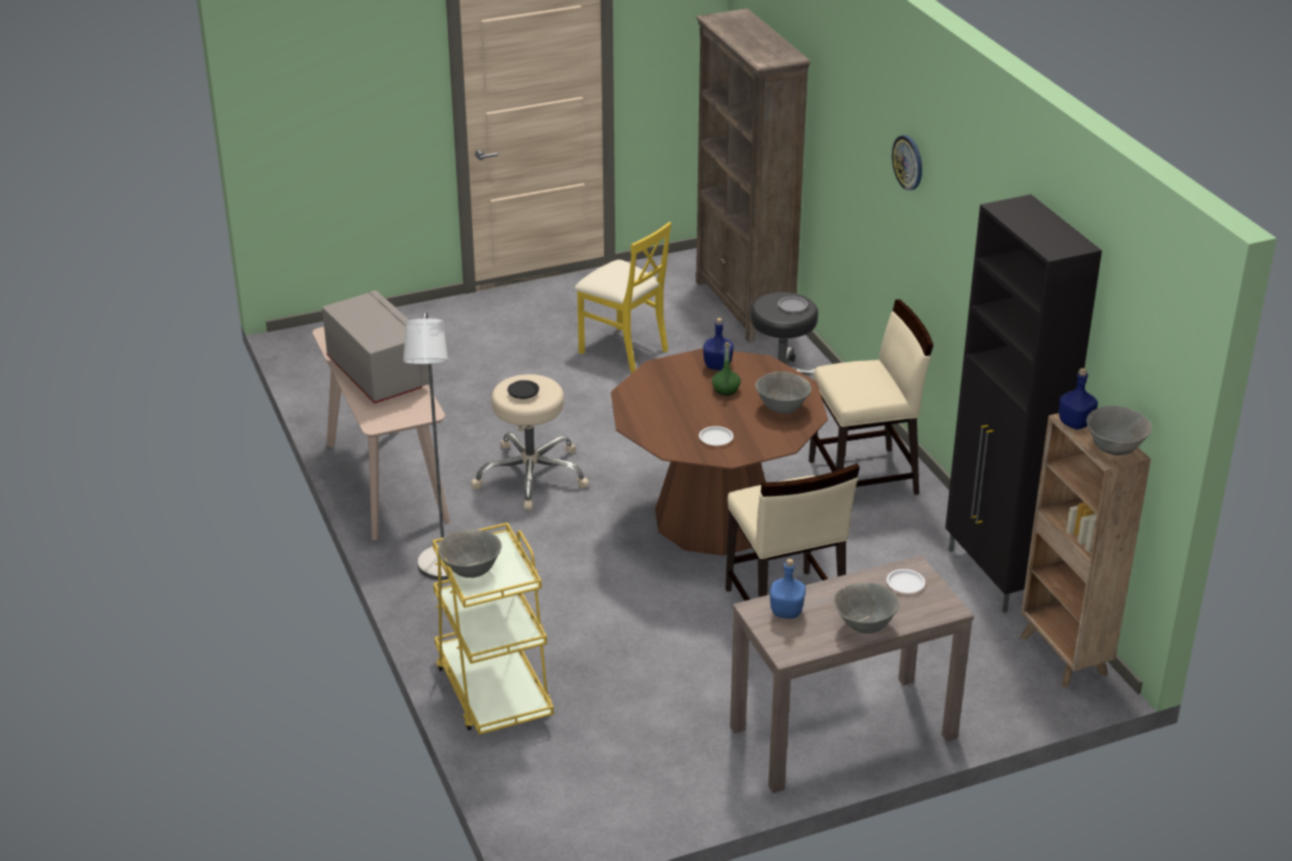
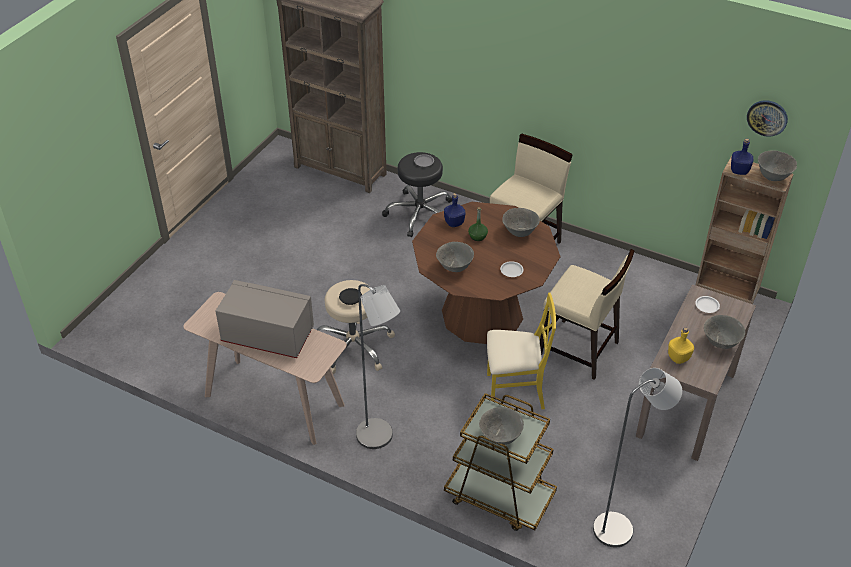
camera: 40 degrees left, 10 degrees up
yellow cart [432,522,554,735] -> brown cart [444,393,557,531]
yellow chair [575,222,671,373] -> yellow chair moved to [487,293,556,409]
blue bottle [770,558,806,619] -> yellow bottle [668,327,694,364]
wall clock [892,135,922,190] -> wall clock moved to [747,100,788,137]
black cabinet [945,194,1102,613] -> none
none -> grey bowl [436,242,474,272]
none -> grey floor lamp [593,368,682,547]

